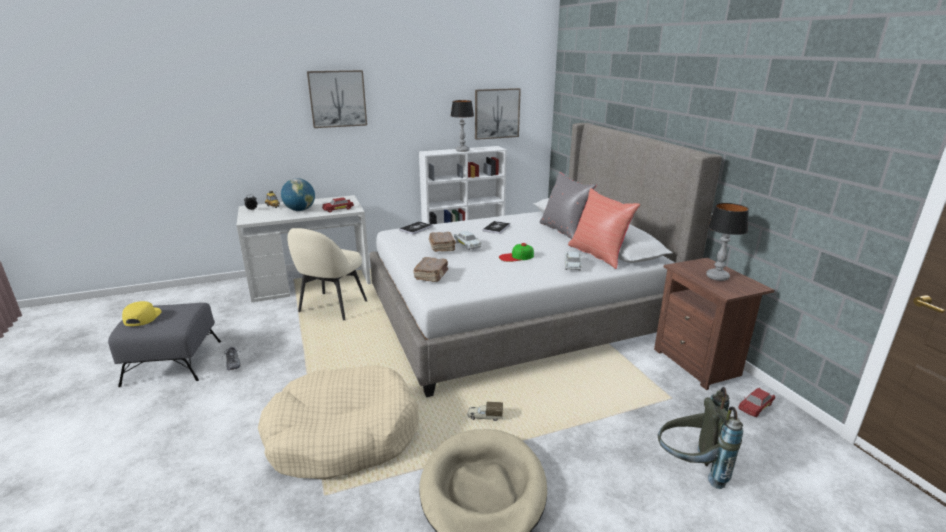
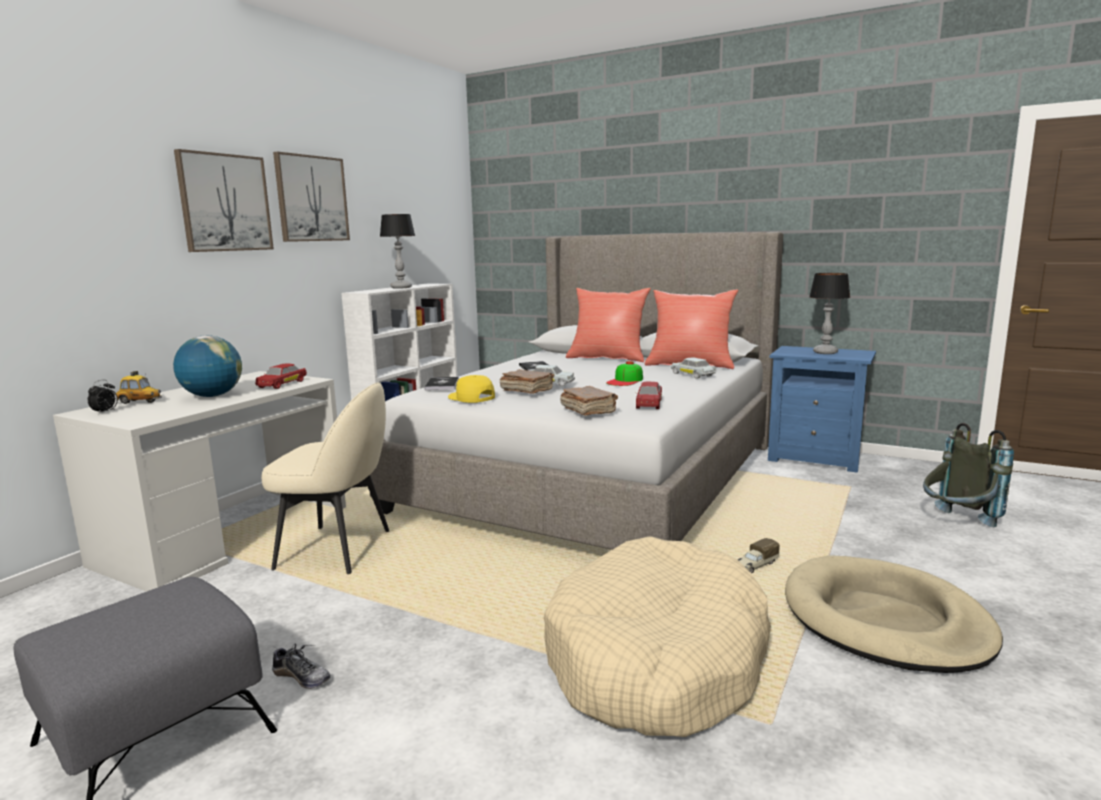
camera: 40 degrees left, 10 degrees down
yellow cap [122,301,162,326] -> yellow cap moved to [448,375,495,403]
beige chair [287,228,367,320] -> beige chair turned 60 degrees counterclockwise [262,382,389,574]
picture [475,88,521,140] -> picture moved to [273,152,350,242]
grey pillow [539,172,596,239] -> red pillow [566,288,651,362]
brown nightstand [654,258,775,390] -> blue nightstand [768,346,876,473]
red toy car [738,388,775,417] -> red toy car moved to [636,382,662,409]

